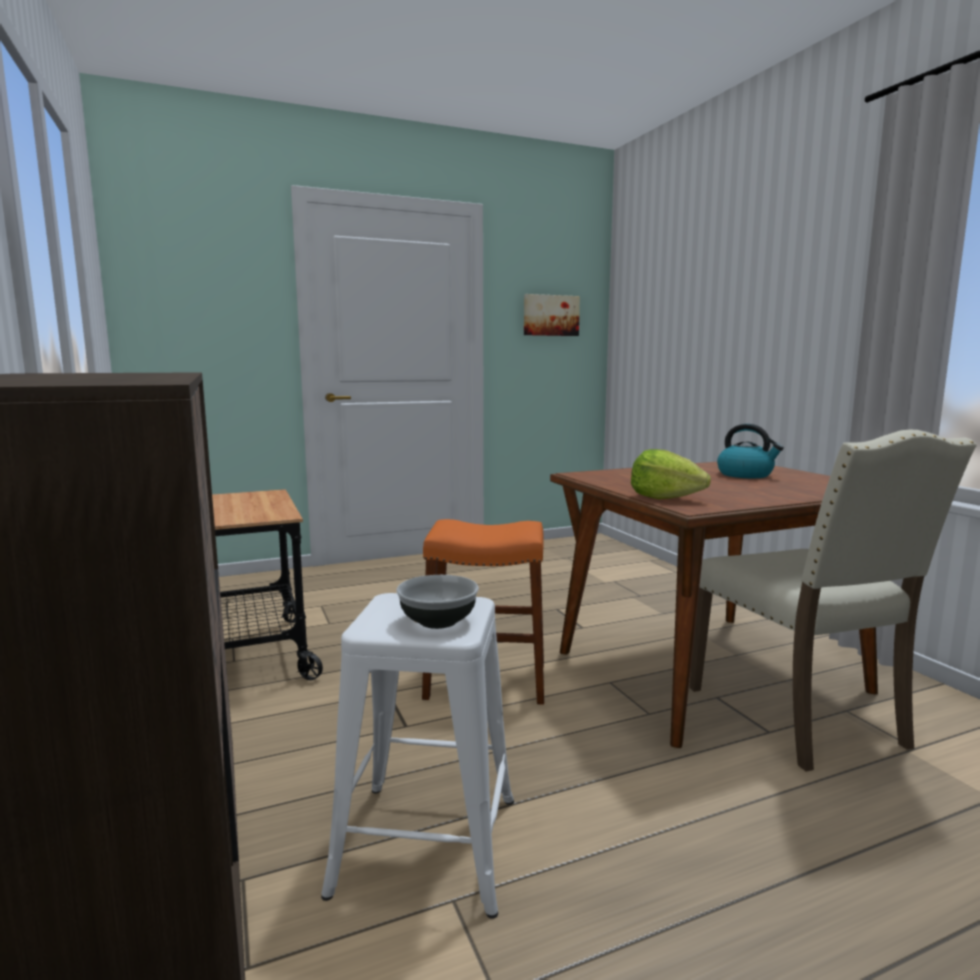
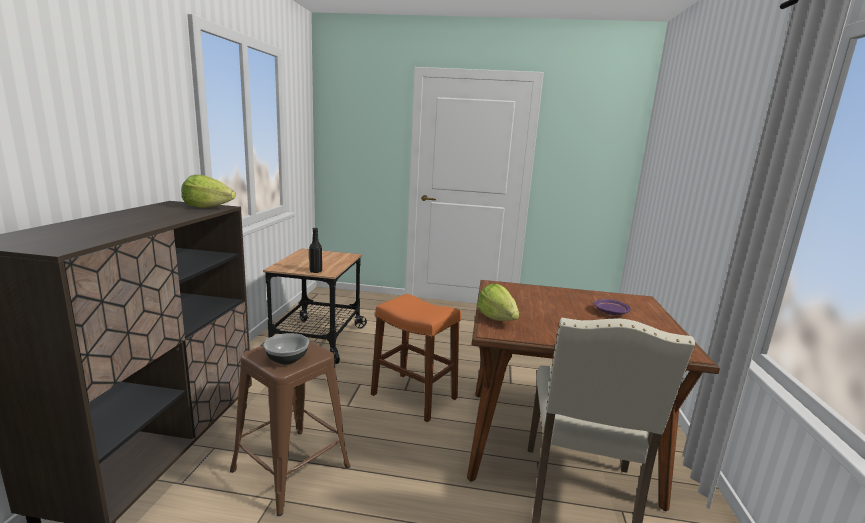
camera: 30 degrees right, 5 degrees up
white stool [321,593,514,919] -> brown stool [230,341,351,516]
picture [524,294,580,336] -> none
kettle [717,424,784,478] -> purple plate [594,299,631,315]
none -> lettuce [181,175,236,208]
none -> black bottle [309,228,322,273]

